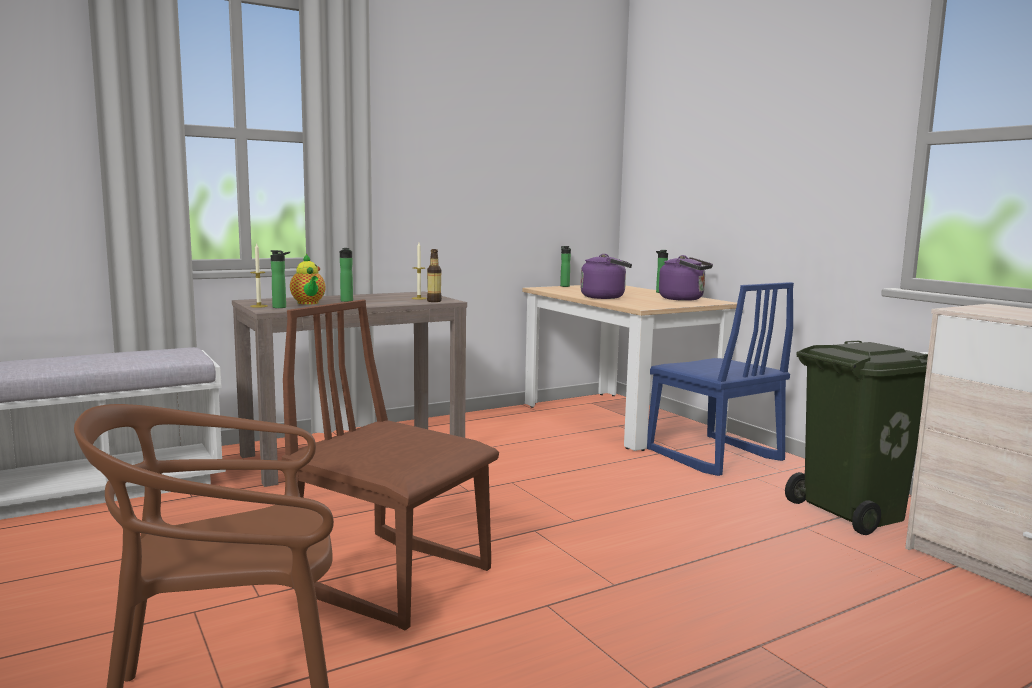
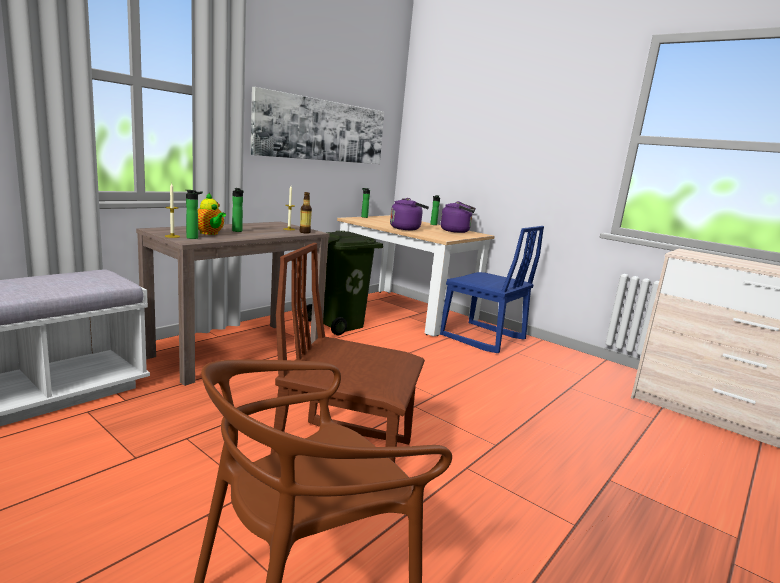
camera: 20 degrees left, 5 degrees up
green trash can [785,341,928,535] -> green trash can moved to [302,231,383,336]
none -> picture [250,87,384,164]

